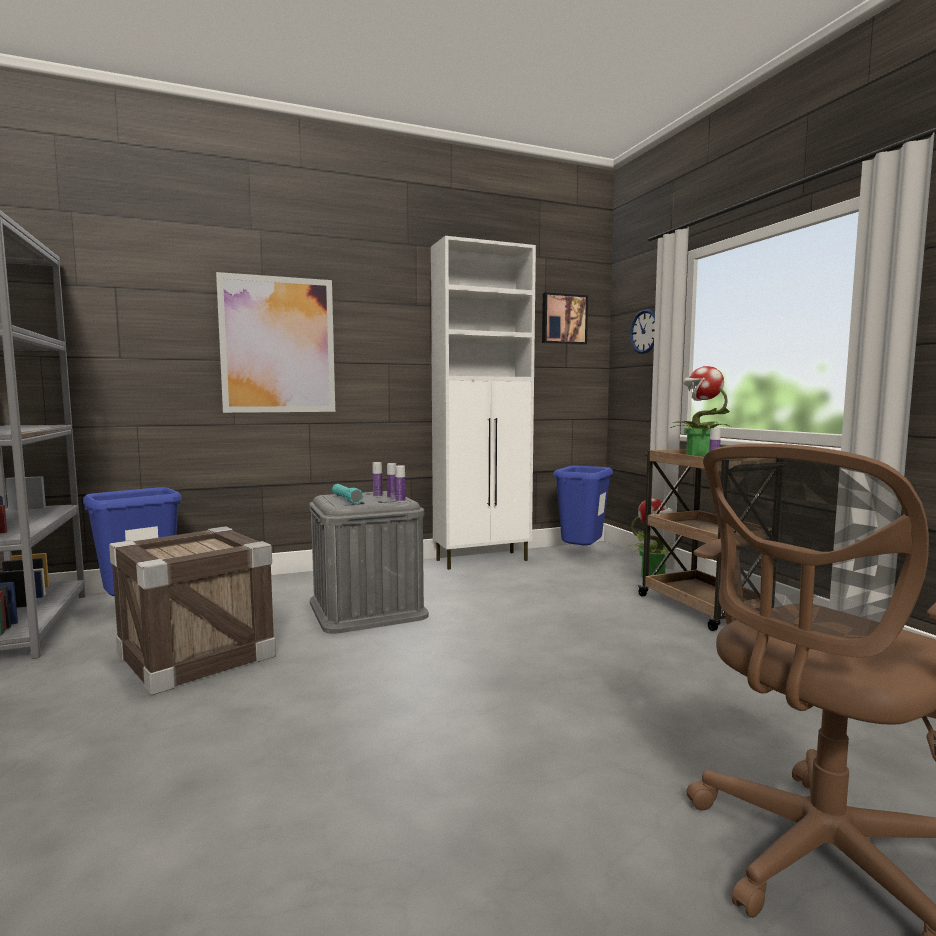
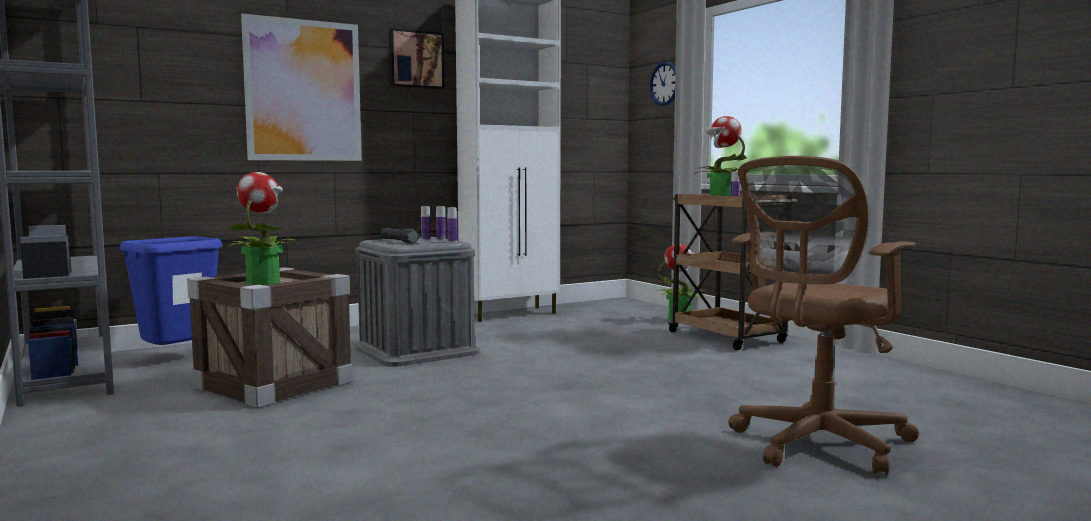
camera: 10 degrees left, 0 degrees up
turquoise flashlight [332,484,363,504] -> black flashlight [381,228,419,244]
picture [542,292,588,345] -> picture moved to [389,28,445,89]
blue trash can [553,466,613,545] -> none
none -> potted plant [224,172,300,285]

